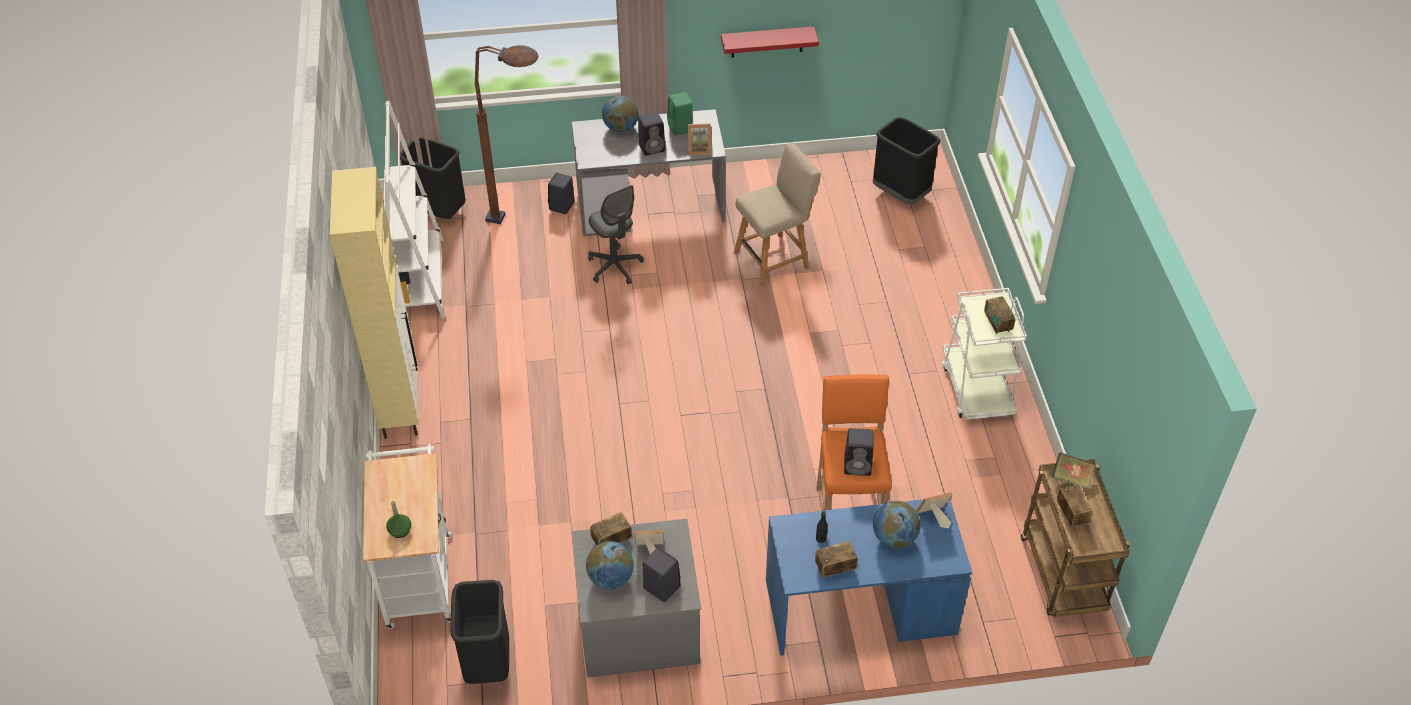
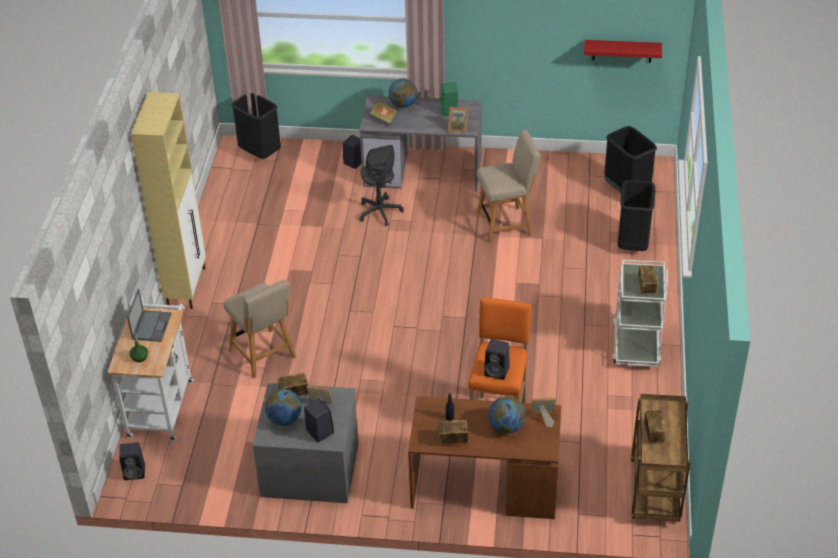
camera: 15 degrees right, 5 degrees down
white bookcase [384,101,446,319] -> none
black trash can [450,580,509,684] -> black trash can moved to [618,180,655,251]
brown floor lamp [475,45,538,224] -> none
black speaker [638,112,665,156] -> black speaker moved to [119,442,145,480]
red shelf [721,26,819,58] -> red shelf moved to [584,40,662,63]
blue desk [766,499,972,656] -> brown desk [408,396,561,519]
book [1052,452,1095,489] -> book moved to [369,100,398,125]
none -> laptop [127,289,172,342]
none -> beige chair [224,279,296,378]

